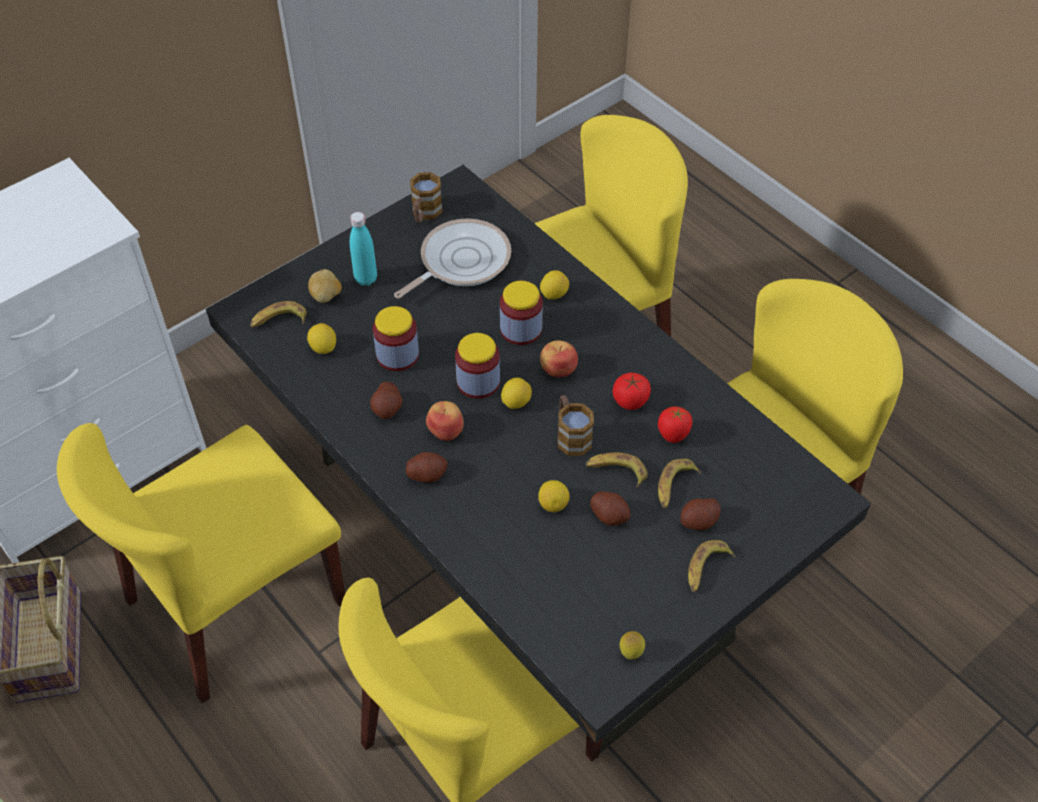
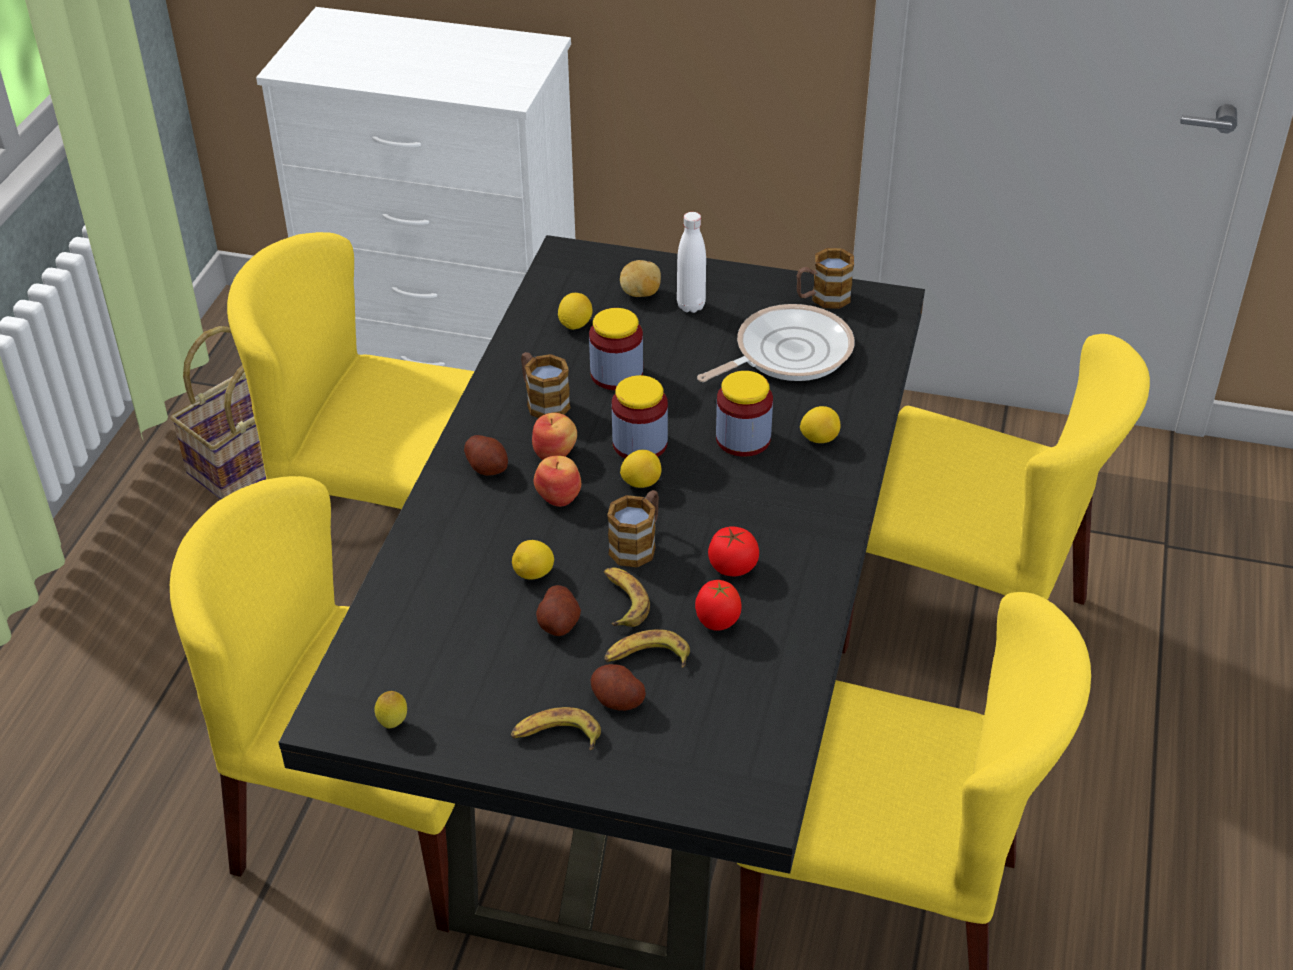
camera: 55 degrees right, 10 degrees down
banana [250,301,307,328] -> none
turquoise bottle [350,212,377,286] -> white bottle [677,212,706,313]
potato [370,382,402,419] -> mug [521,352,571,418]
frying pan [394,218,511,299] -> frying pan turned 45 degrees counterclockwise [697,304,854,382]
apple [540,340,578,377] -> apple moved to [534,455,581,507]

